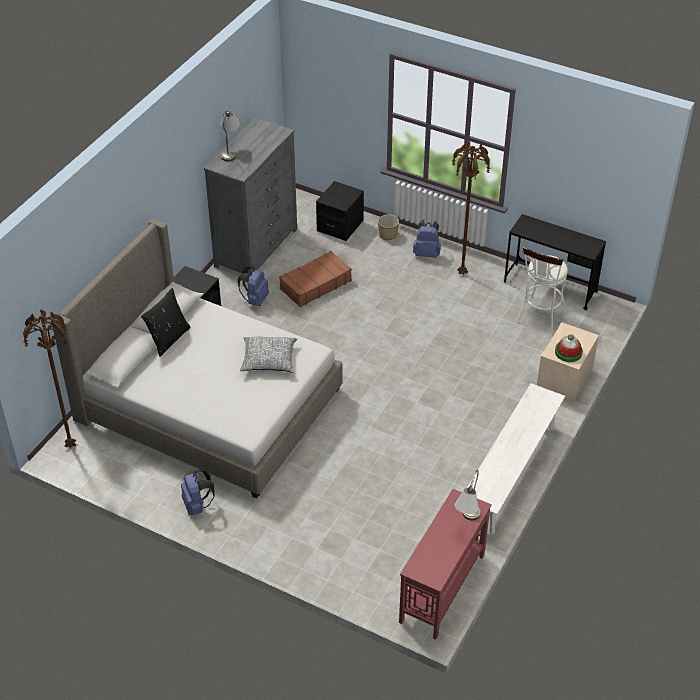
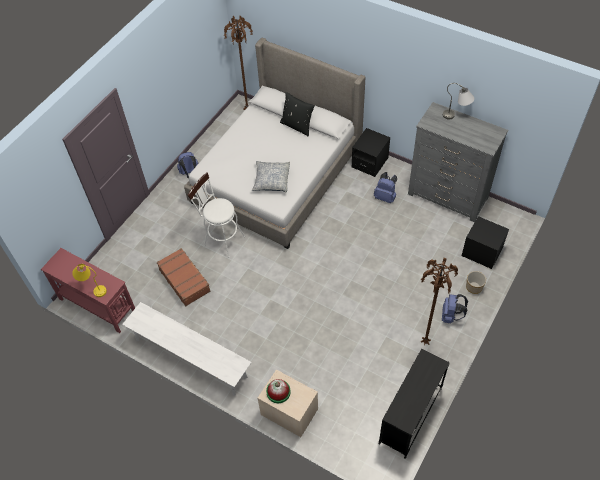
camera: 95 degrees right, 10 degrees up
brown suitcase [279,251,352,307] -> brown suitcase moved to [157,248,211,307]
grey table lamp [454,470,481,520] -> yellow table lamp [72,264,107,297]
white stool [516,247,568,334] -> white stool moved to [188,172,245,258]

